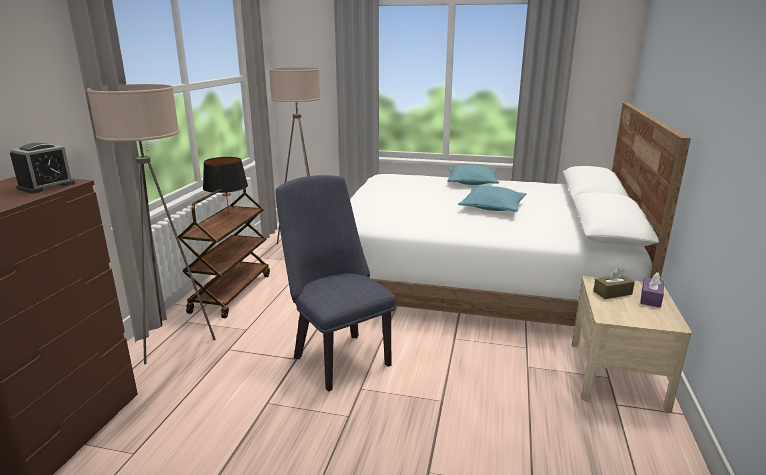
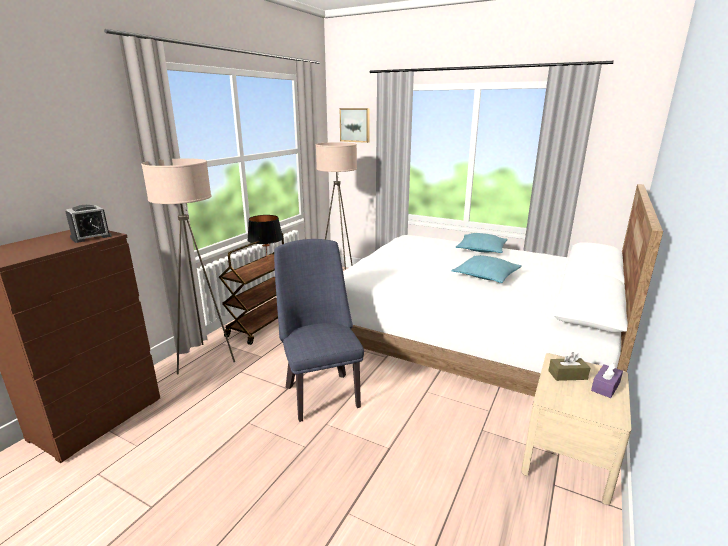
camera: 15 degrees right, 0 degrees up
none -> picture [340,108,370,143]

